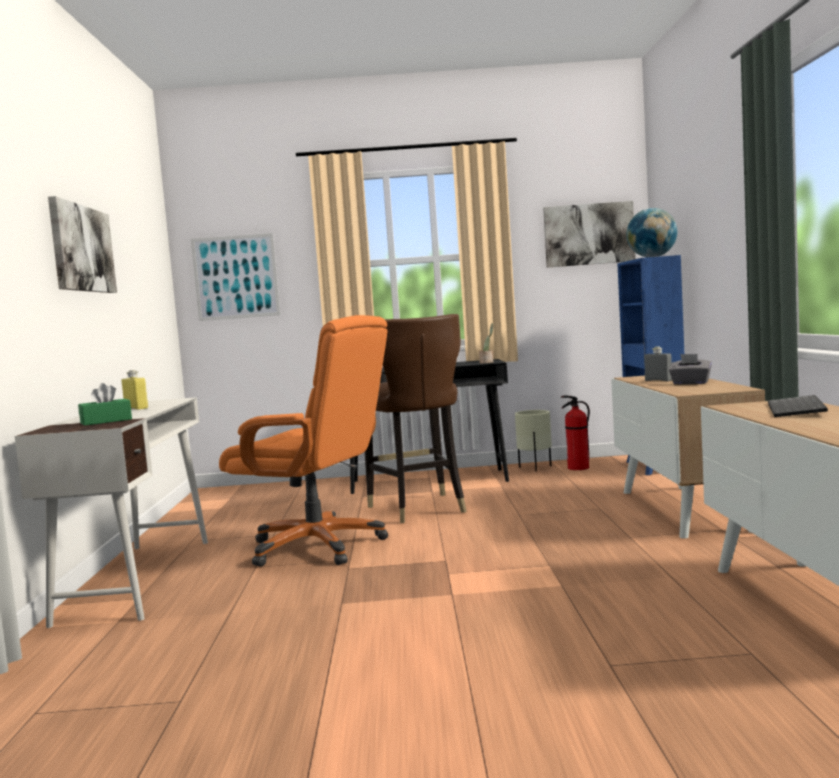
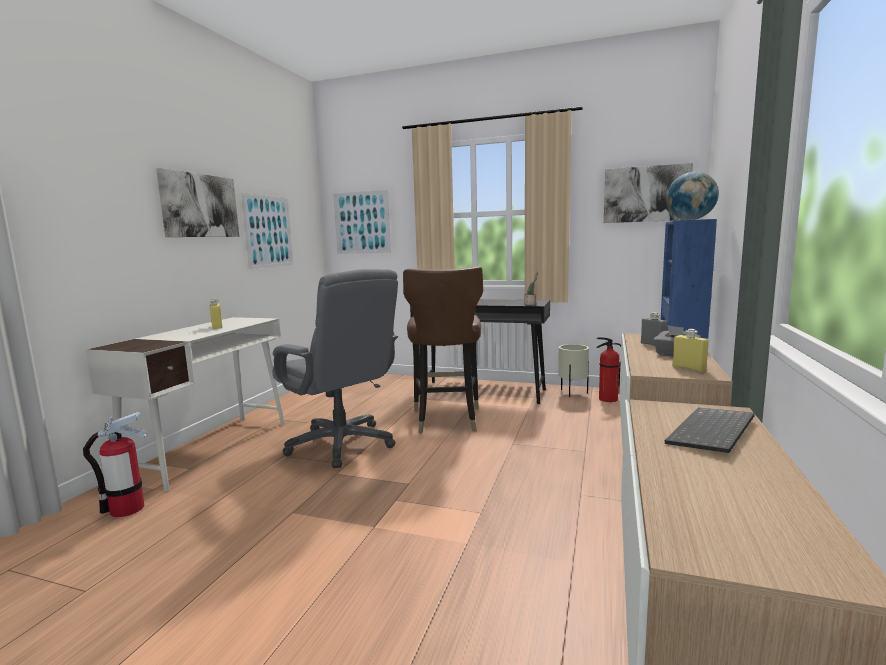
camera: 20 degrees right, 5 degrees up
green tissue box [78,383,132,426] -> none
orange office chair [219,315,388,567] -> grey office chair [273,269,398,468]
none -> fire extinguisher [83,412,147,518]
none -> picture [241,193,294,269]
none -> yellow bottle [672,329,709,372]

